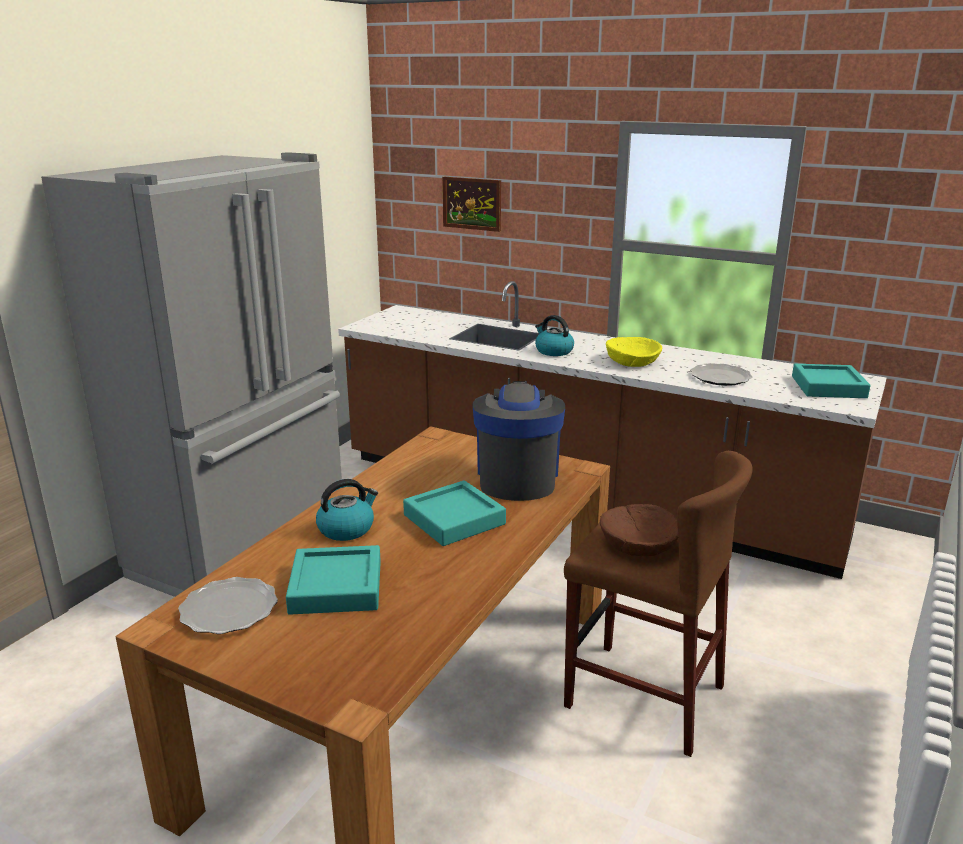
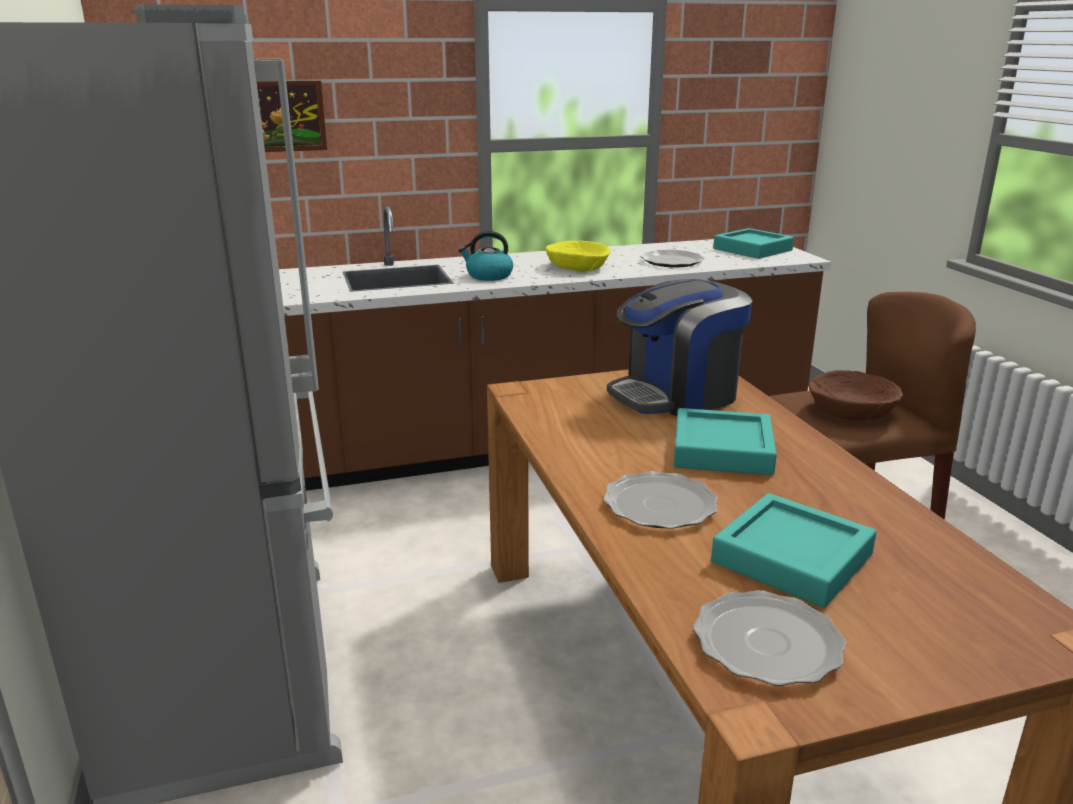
camera: 45 degrees left, 0 degrees up
kettle [316,479,378,541] -> plate [603,471,718,529]
coffee machine [473,381,565,501] -> coffee machine turned 75 degrees counterclockwise [607,279,752,416]

